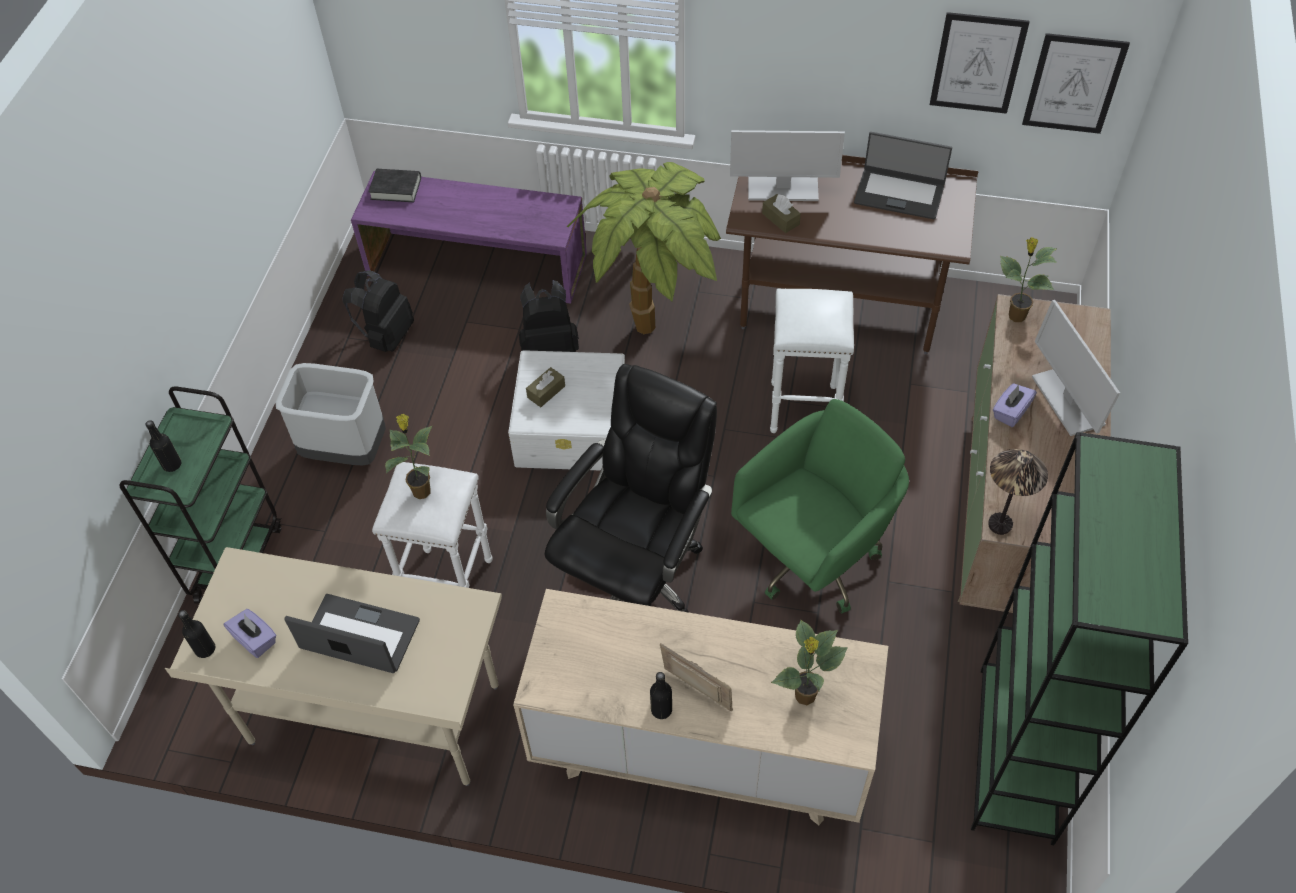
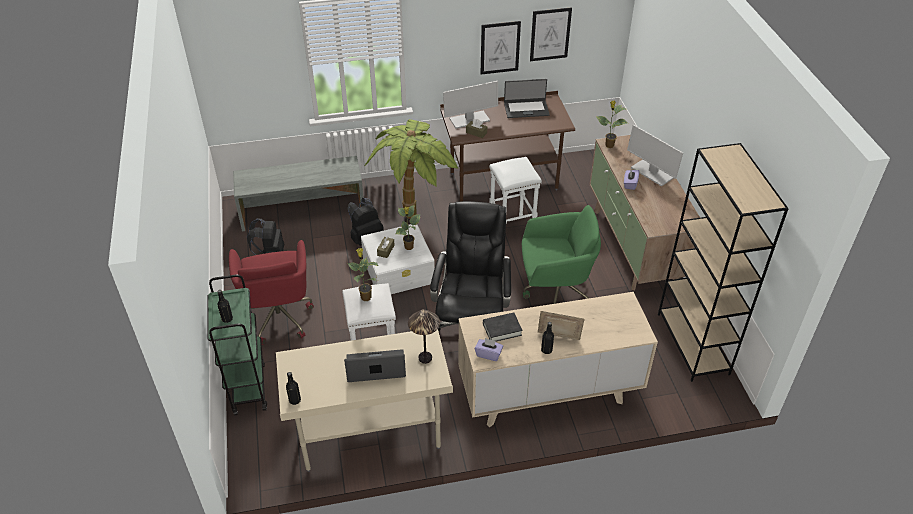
camera: 25 degrees left, 10 degrees down
purple tissue box [224,609,276,658] -> purple tissue box moved to [474,338,503,361]
grey trash can [276,363,386,465] -> red office chair [229,240,314,345]
purple bench [351,171,587,304] -> grey bench [233,156,364,231]
black book [368,169,421,202] -> black book moved to [483,313,523,342]
green office chair [731,399,909,613] -> green office chair turned 60 degrees clockwise [522,205,601,304]
potted plant [771,620,848,705] -> potted plant moved to [395,204,421,250]
green bookcase [971,432,1188,845] -> beige bookcase [658,143,789,382]
table lamp [988,449,1048,535] -> table lamp moved to [408,309,440,364]
picture [1022,33,1130,134] -> picture moved to [481,21,521,74]

